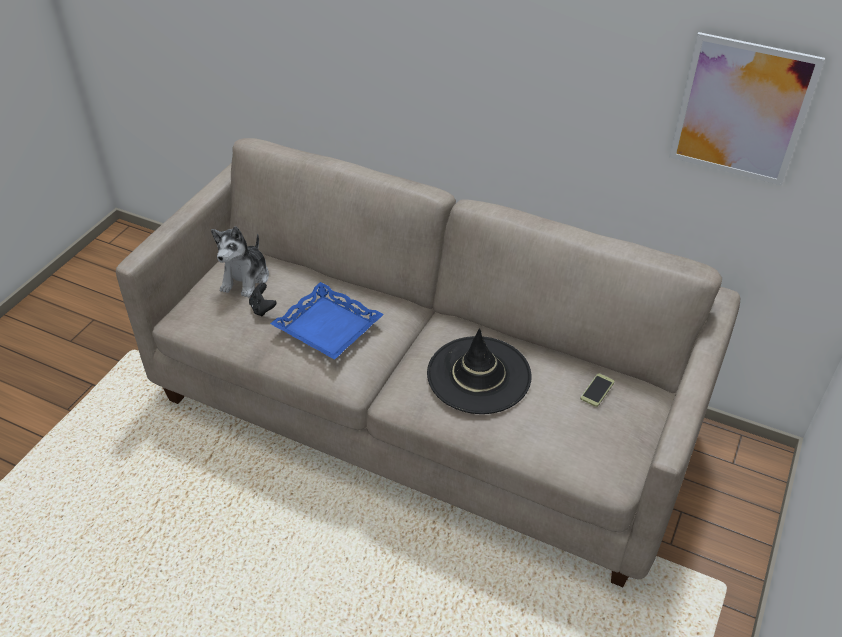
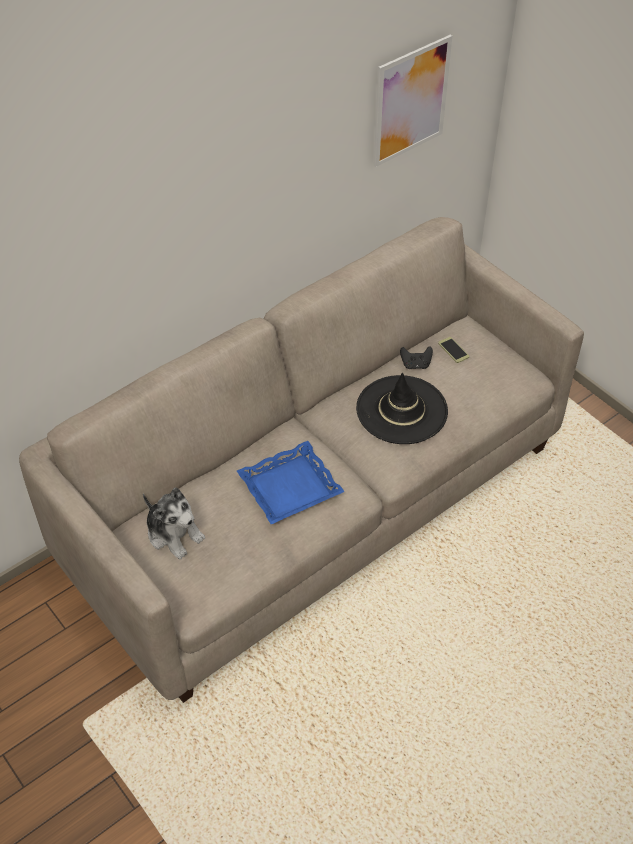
camera: 65 degrees left, 5 degrees up
black game controller [249,283,277,317] -> black game controller moved to [400,346,433,369]

